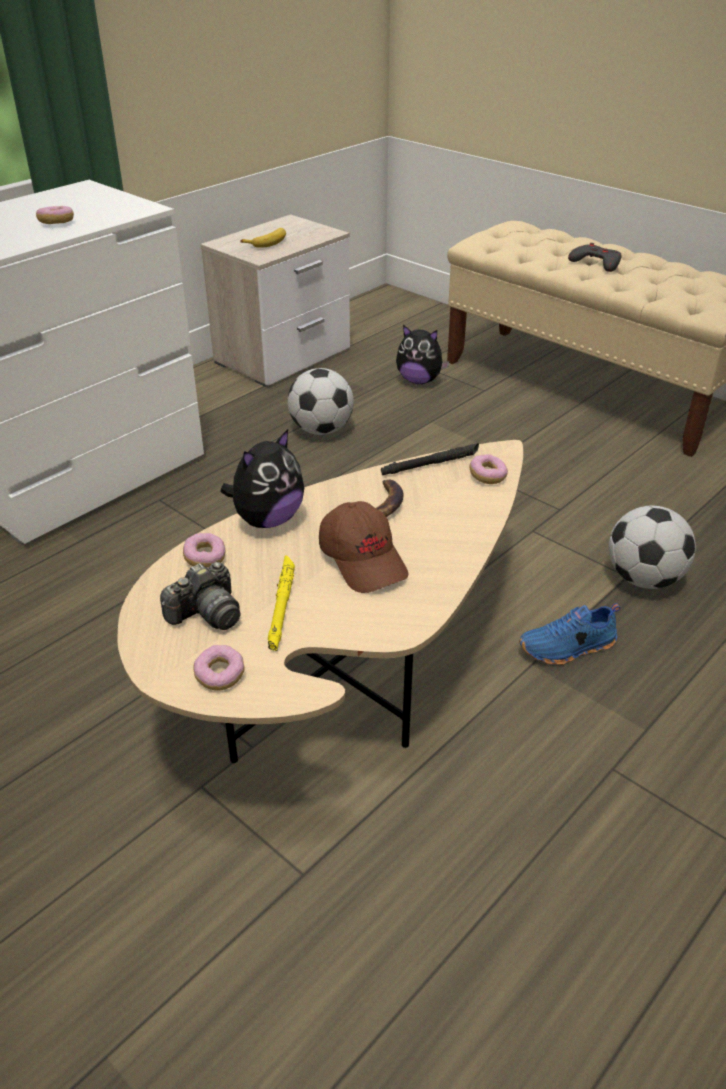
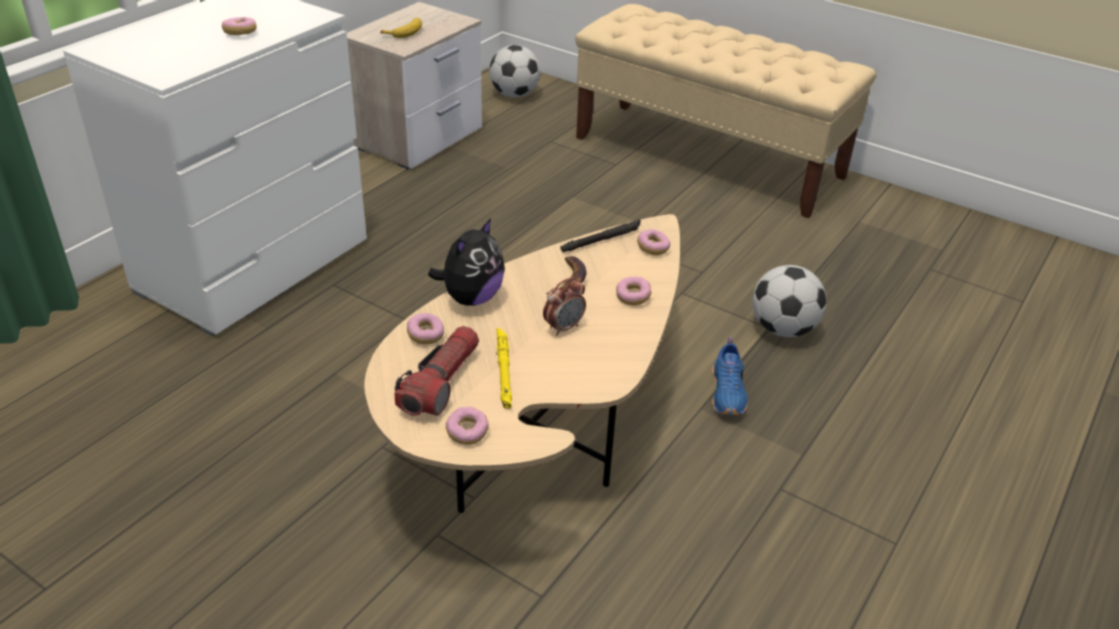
camera: 10 degrees left, 0 degrees up
camera [160,562,240,630] -> flashlight [395,326,479,416]
football [288,368,354,435] -> football moved to [489,45,541,98]
brown cap [319,501,409,593] -> alarm clock [543,277,586,336]
plush toy [396,325,450,384] -> none
blue shoe [519,603,620,665] -> blue shoe turned 60 degrees counterclockwise [712,337,748,415]
grey game controller [568,243,622,272] -> none
none -> donut [616,277,651,306]

